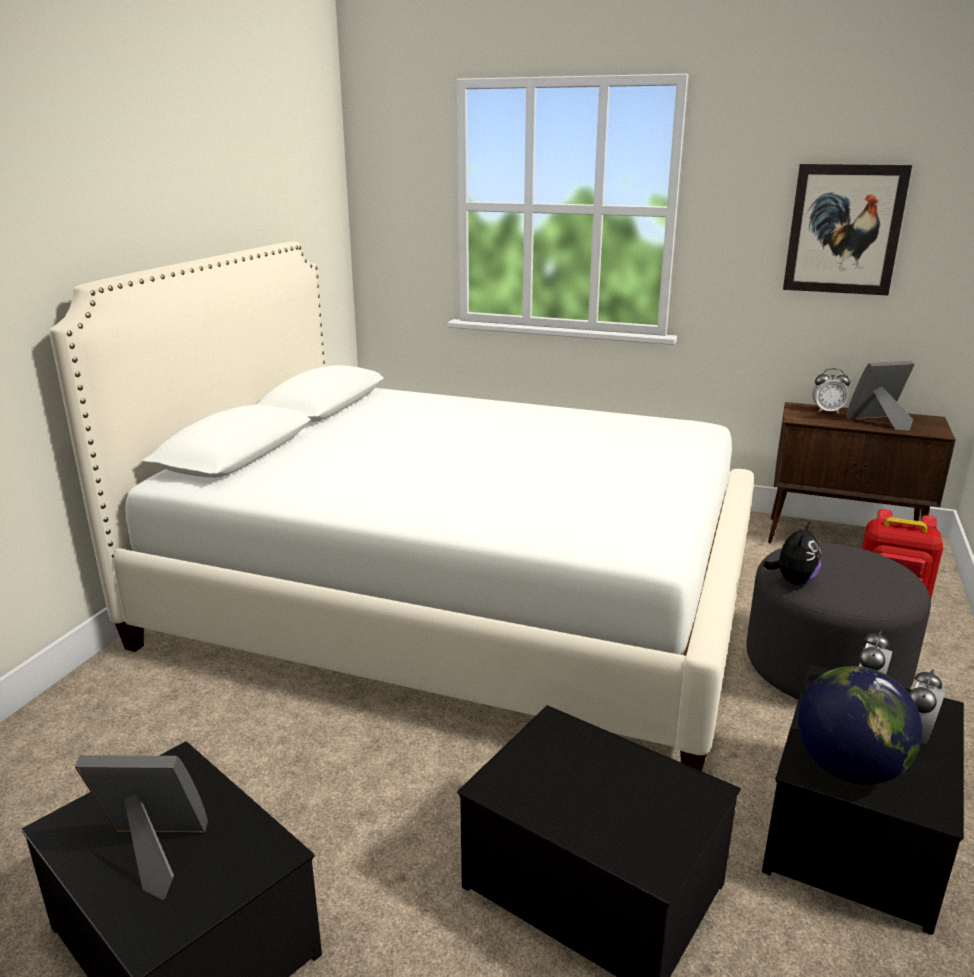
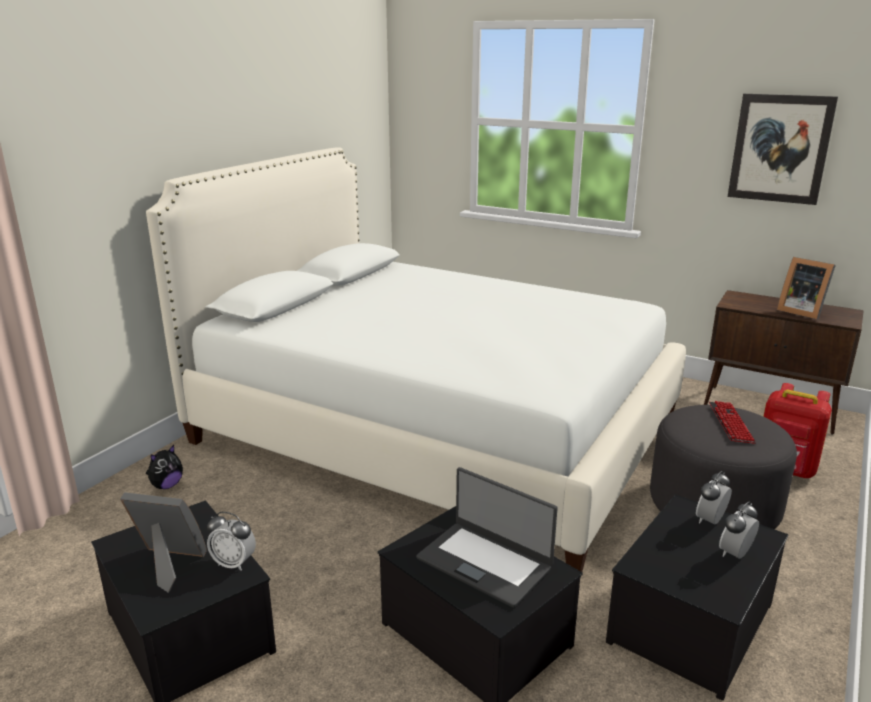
camera: 10 degrees right, 0 degrees up
plush toy [763,522,821,585] -> plush toy moved to [146,445,183,489]
globe [798,666,922,785] -> none
alarm clock [812,368,850,413] -> alarm clock moved to [207,512,256,571]
picture frame [846,361,915,431] -> picture frame turned 135 degrees counterclockwise [777,257,836,319]
none -> laptop [416,467,558,608]
none -> keyboard [709,401,756,444]

